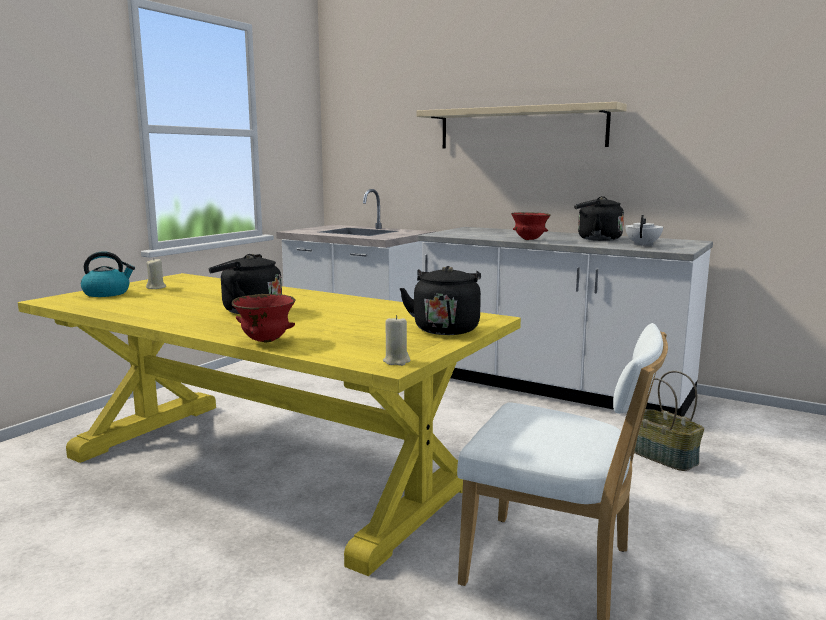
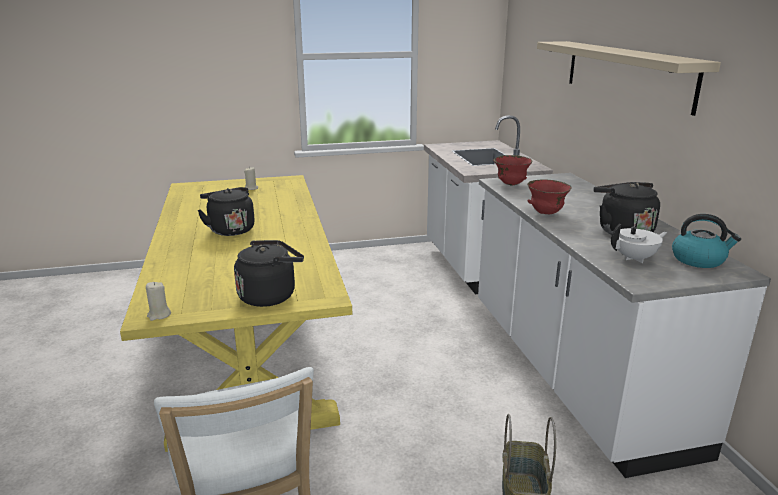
camera: 45 degrees right, 10 degrees up
kettle [81,252,135,297] -> kettle moved to [672,214,741,268]
red bowl [232,294,295,342] -> red bowl moved to [493,155,533,185]

